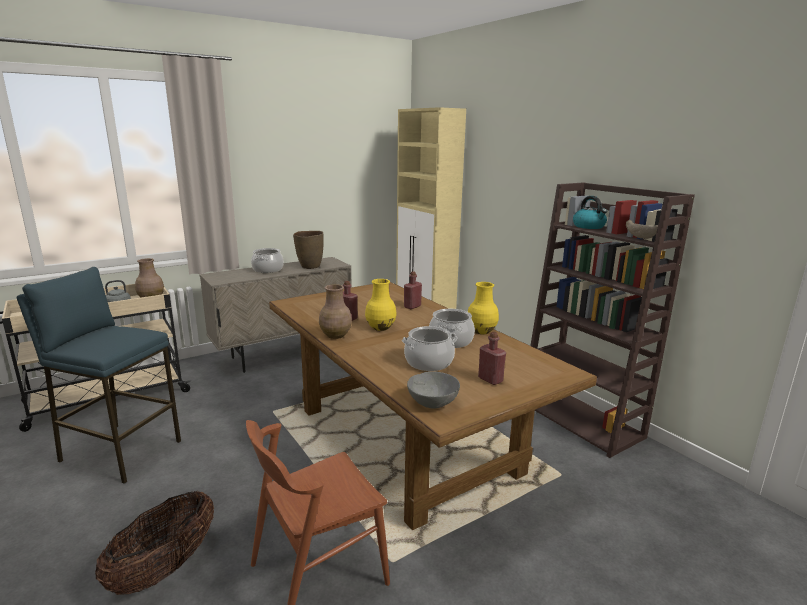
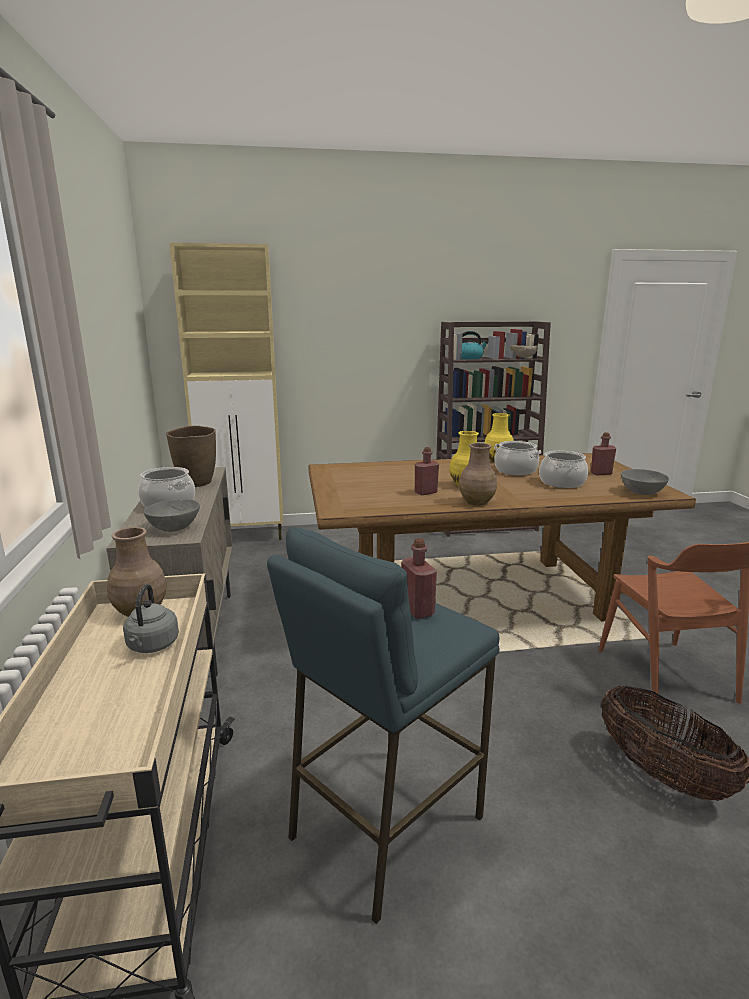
camera: 65 degrees left, 0 degrees up
red bottle [404,271,422,309] -> red bottle moved to [401,538,437,619]
none -> grey bowl [144,499,200,532]

